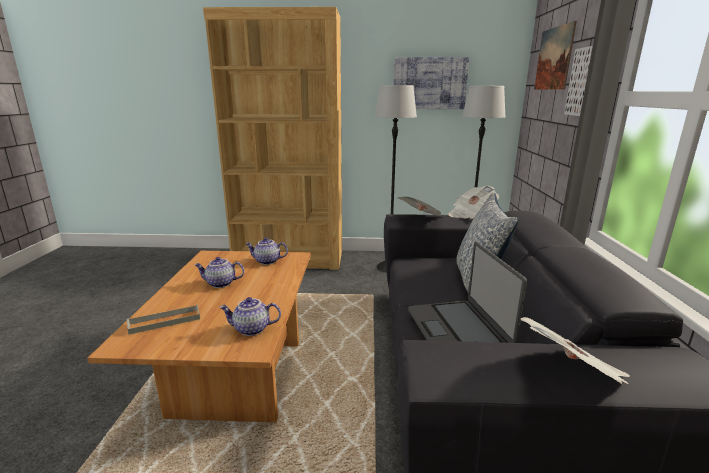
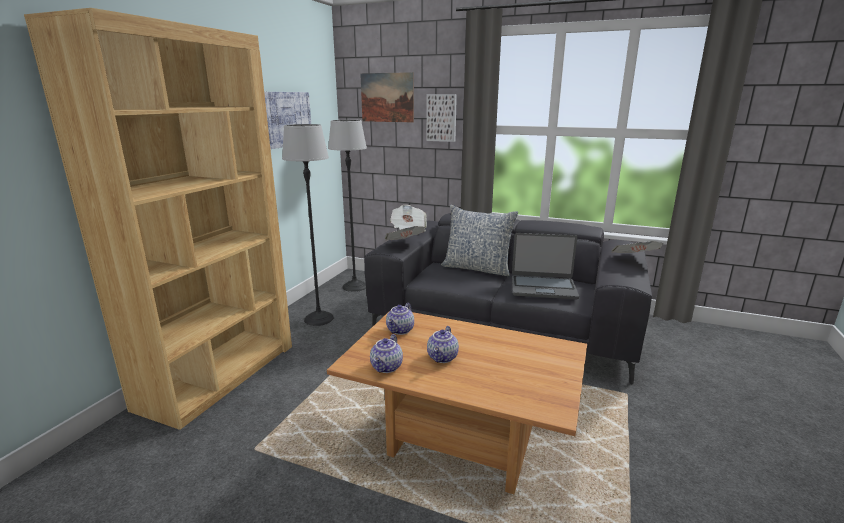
camera: 70 degrees left, 0 degrees up
grey tray [127,305,200,335] -> none
teapot [219,297,281,336] -> teapot moved to [370,334,403,373]

